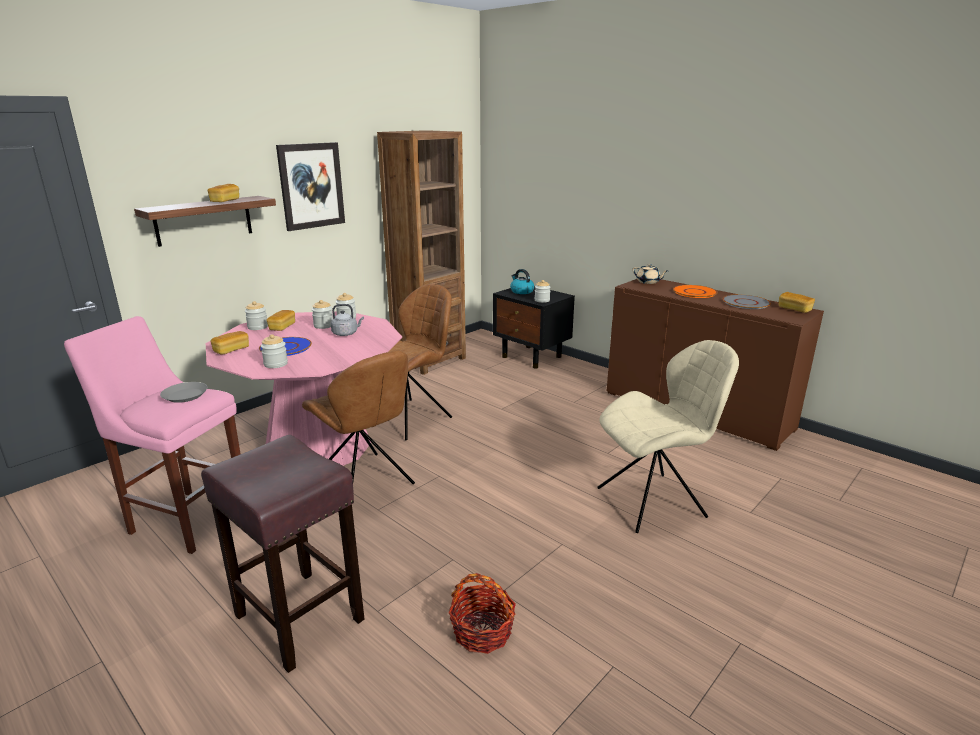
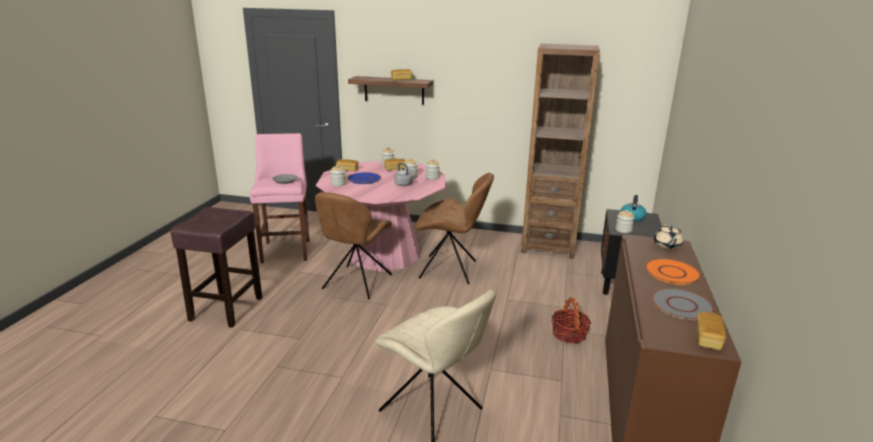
camera: 60 degrees right, 0 degrees up
picture [276,142,345,231] -> none
basket [449,573,516,654] -> basket moved to [551,297,591,343]

